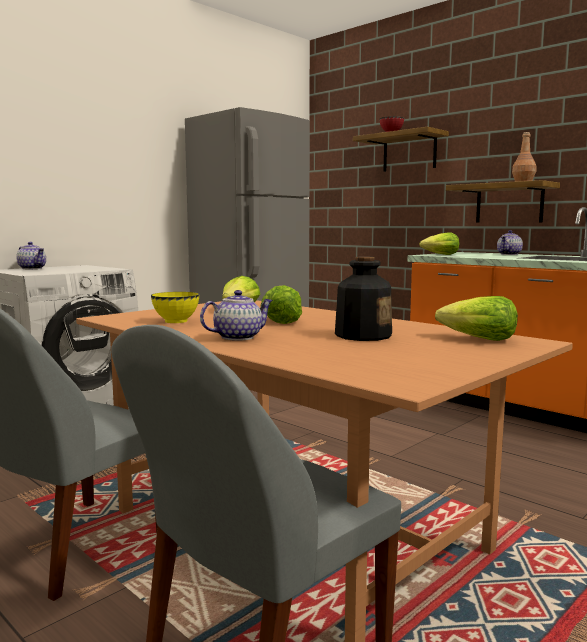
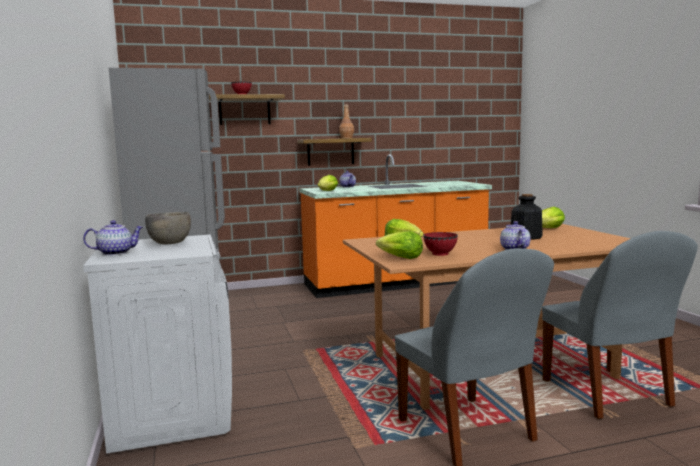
camera: 60 degrees left, 0 degrees up
yellow bowl [151,292,199,323] -> red bowl [423,232,458,256]
lettuce [260,285,302,324] -> lettuce moved to [376,231,423,259]
none -> grey bowl [145,212,191,244]

